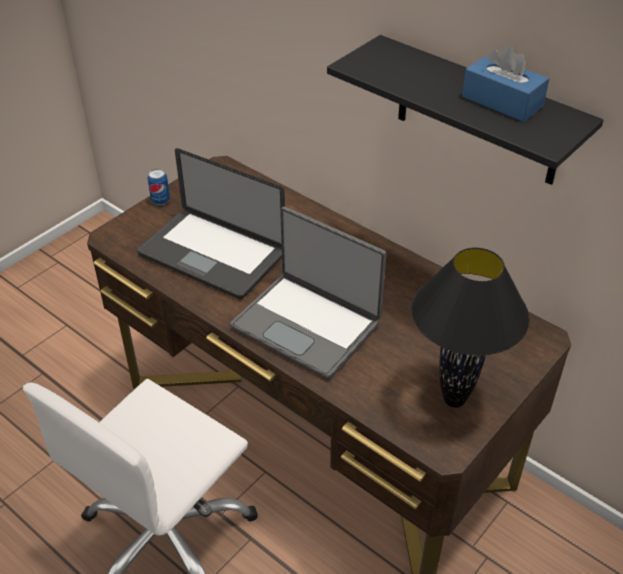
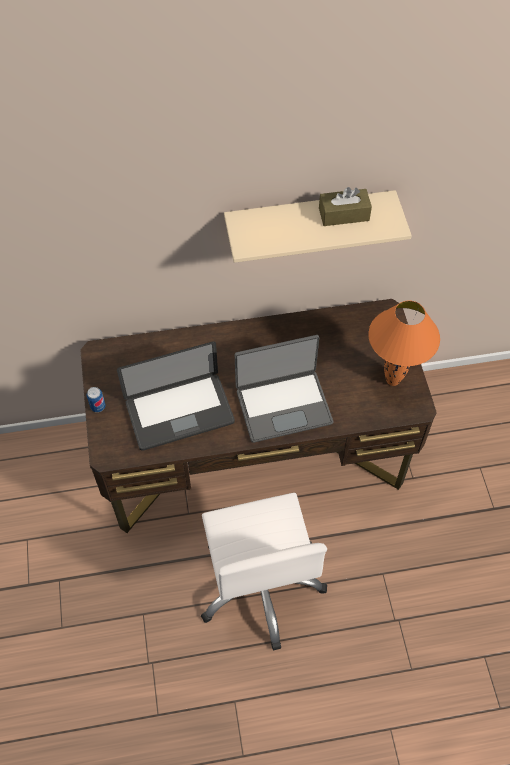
camera: 50 degrees left, 15 degrees up
black shelf [327,35,604,185] -> beige shelf [224,190,412,263]
black table lamp [412,247,530,408] -> orange table lamp [368,300,440,386]
blue tissue box [462,45,549,122] -> brown tissue box [319,187,372,226]

